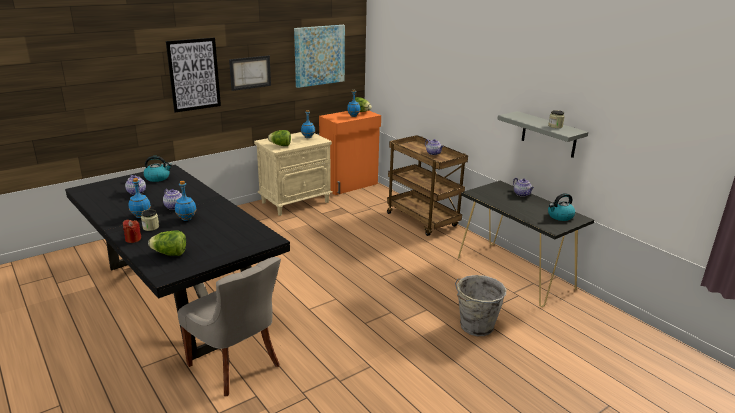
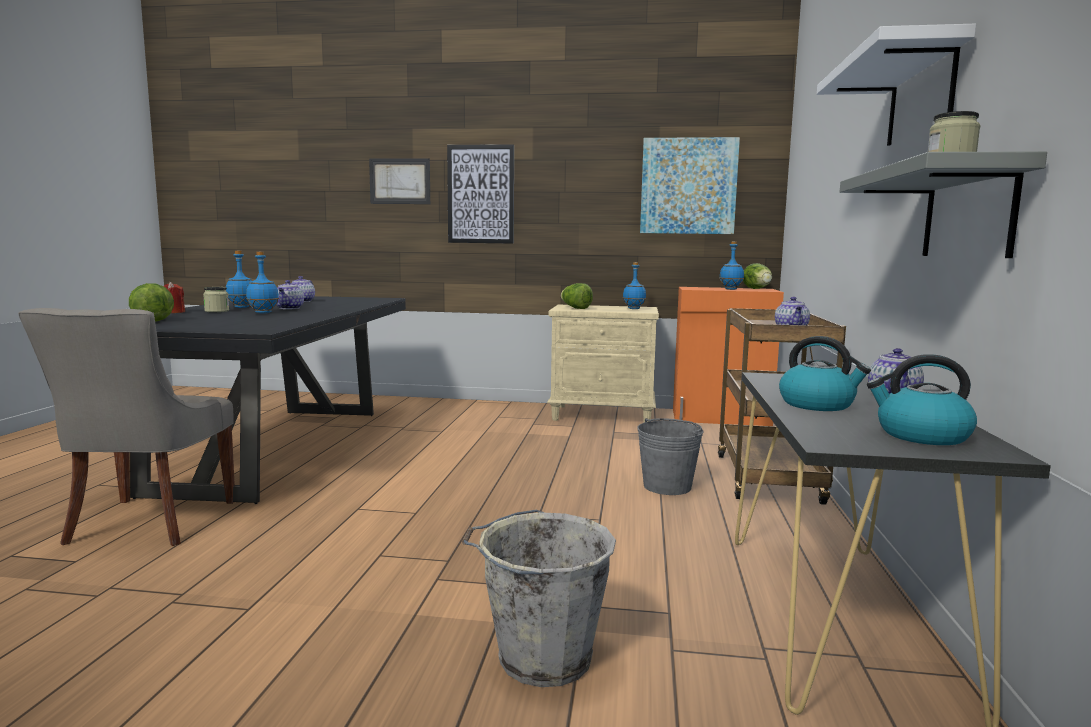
camera: 45 degrees right, 15 degrees down
kettle [143,156,172,182] -> kettle moved to [779,336,871,411]
picture [229,55,271,91] -> picture moved to [369,158,430,204]
none -> grey bucket [637,418,703,495]
none -> white shelf [817,24,976,146]

